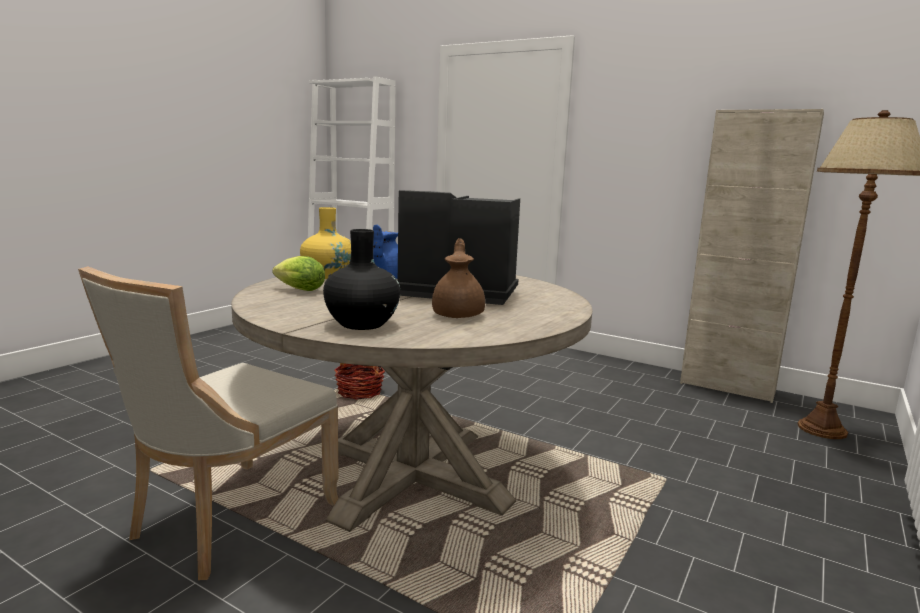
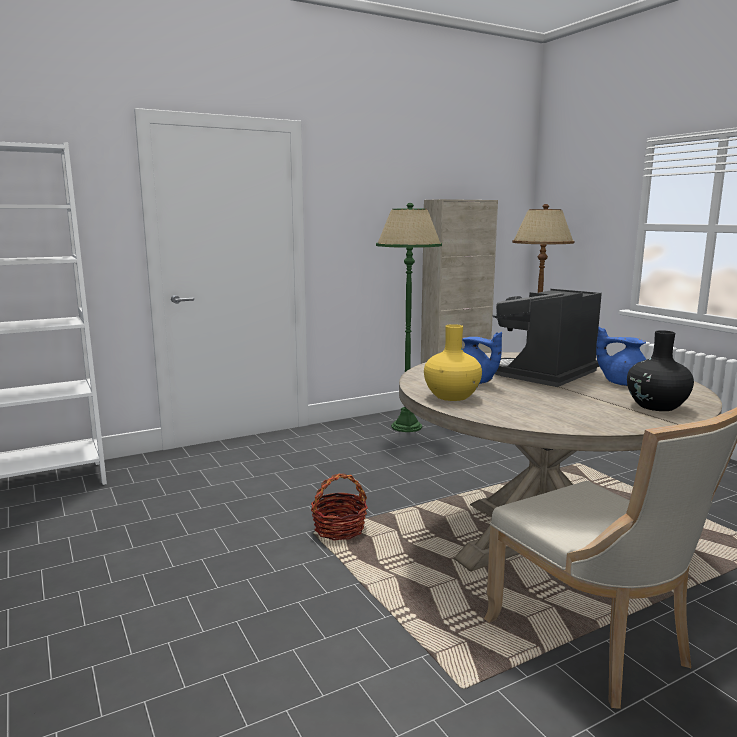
camera: 60 degrees left, 0 degrees up
lettuce [272,256,325,291] -> none
brown teapot [432,238,485,318] -> blue teapot [596,327,646,386]
none -> green floor lamp [376,203,442,432]

